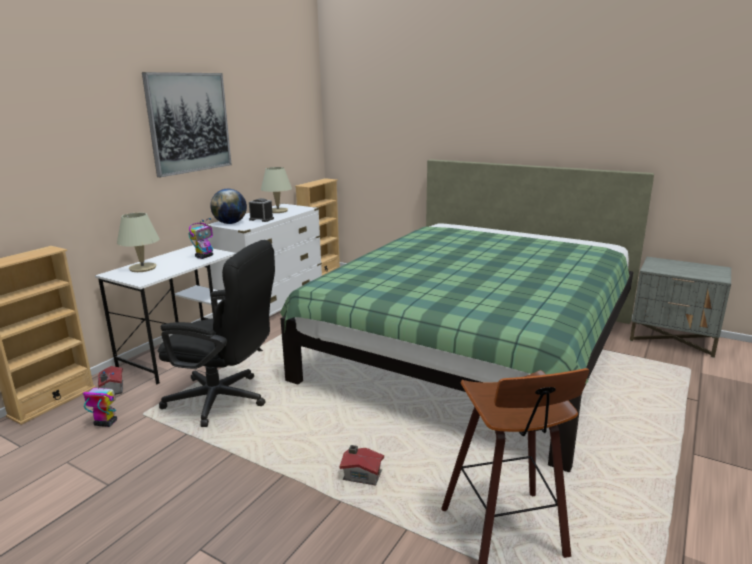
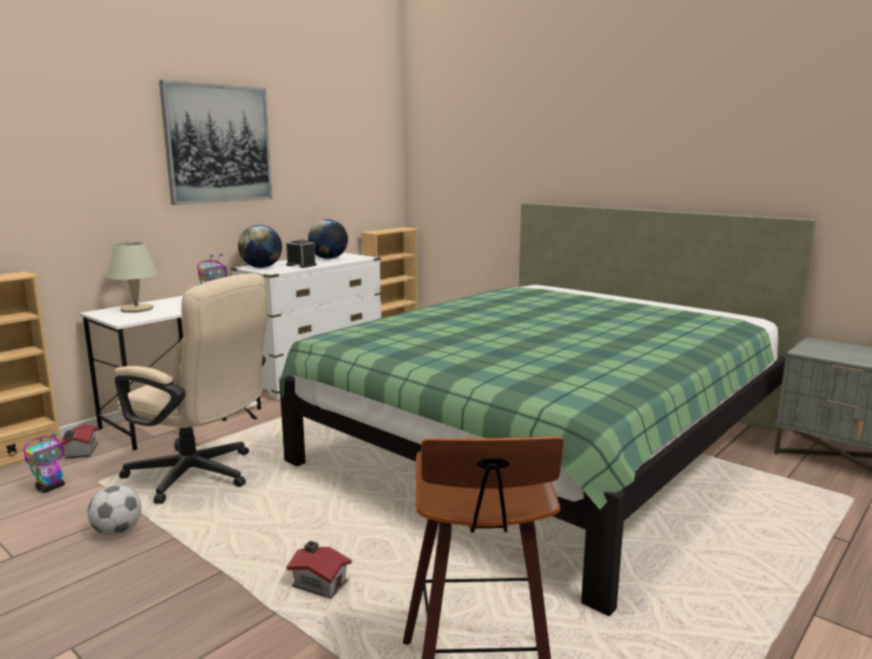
camera: 10 degrees right, 5 degrees down
toy robot [83,371,117,427] -> toy robot turned 105 degrees clockwise [24,433,65,493]
black office chair [158,240,275,427] -> beige office chair [115,273,268,504]
beige table lamp [261,167,292,213] -> globe [308,219,348,259]
none -> football [88,485,141,535]

